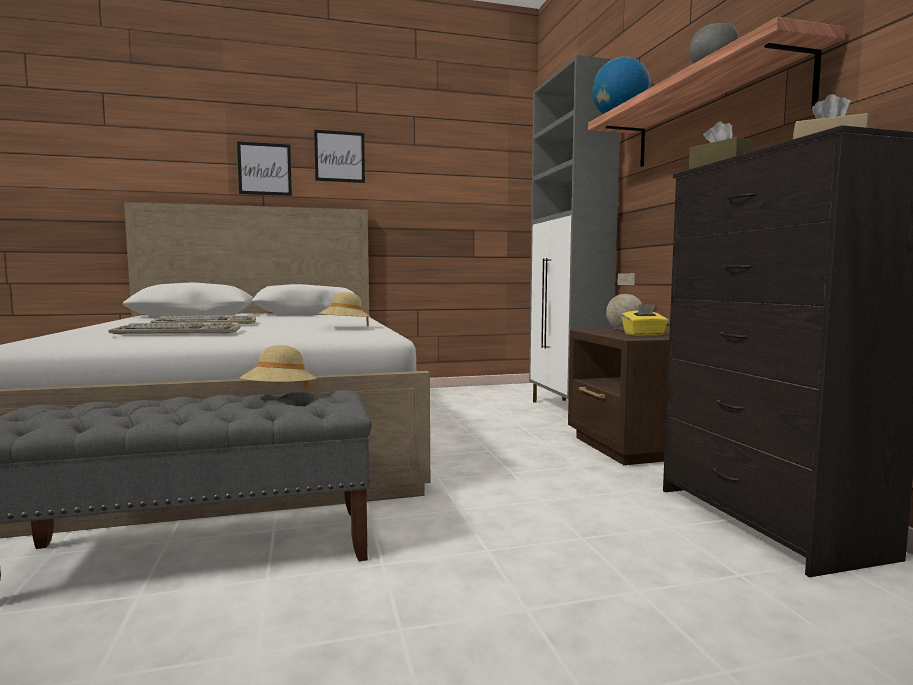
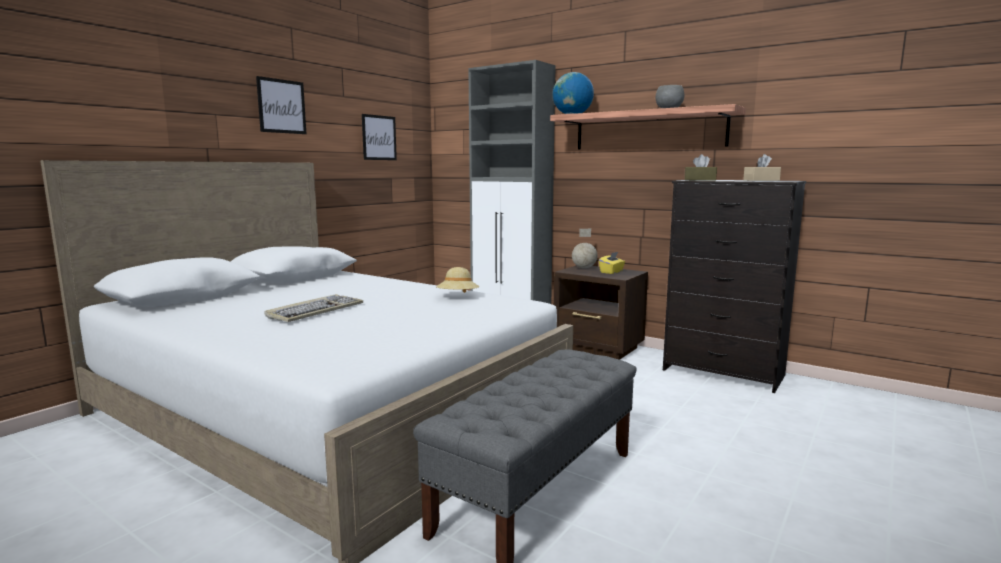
camera: 40 degrees left, 5 degrees up
keyboard [108,322,241,334] -> none
picture [237,141,292,196] -> picture moved to [362,114,397,160]
beige hat [239,345,317,390] -> none

